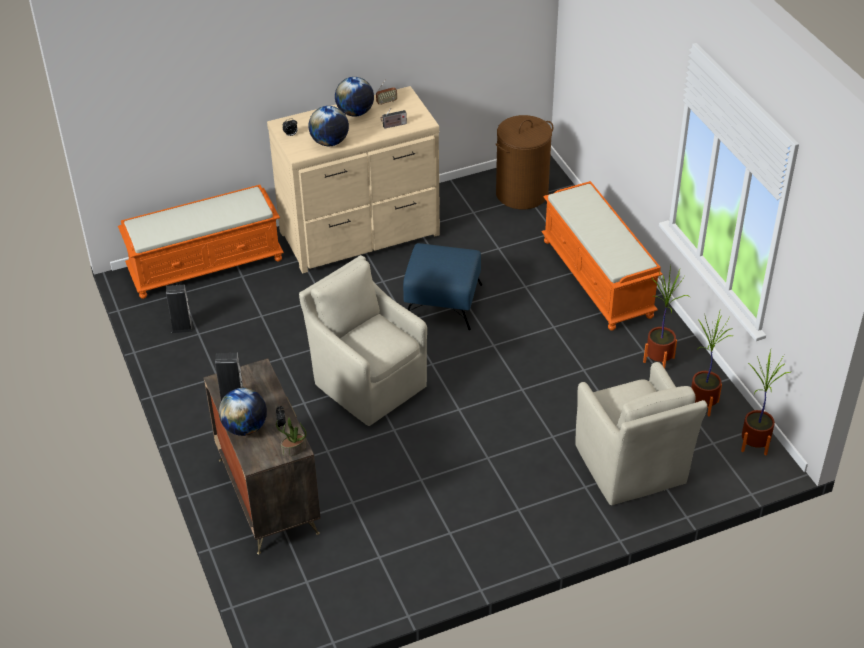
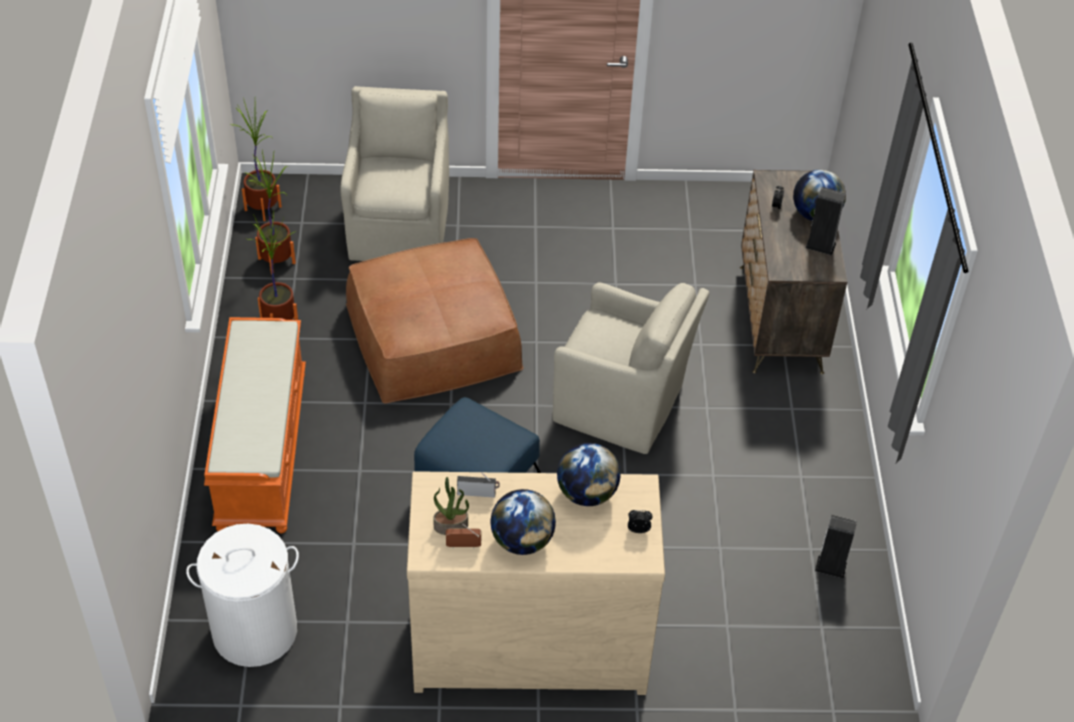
camera: 160 degrees left, 5 degrees up
orange bench [118,185,284,299] -> none
potted plant [276,417,307,456] -> potted plant moved to [433,477,469,535]
beige armchair [299,255,427,426] -> beige armchair turned 45 degrees counterclockwise [552,283,709,454]
brown laundry basket [496,115,553,209] -> white laundry basket [186,524,299,667]
none -> brown ottoman [346,238,524,404]

